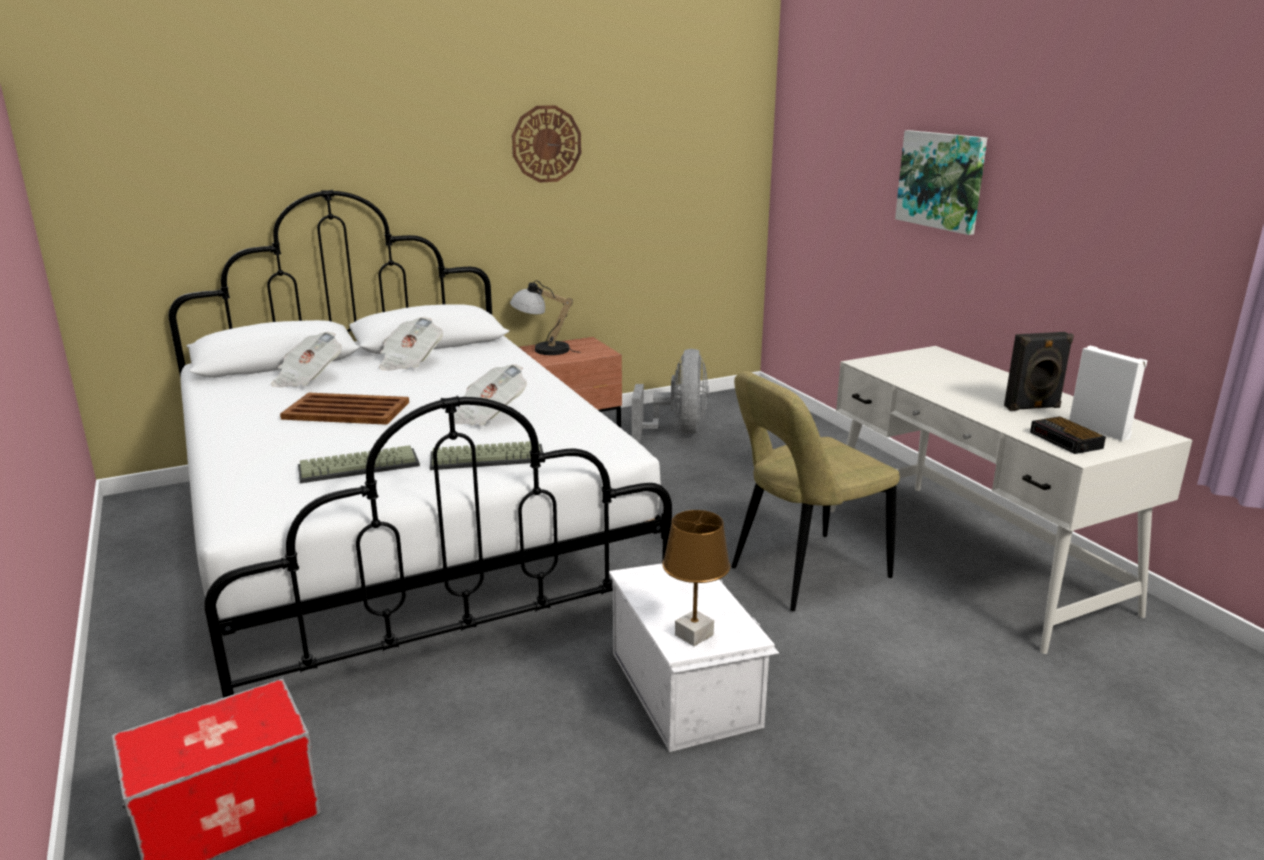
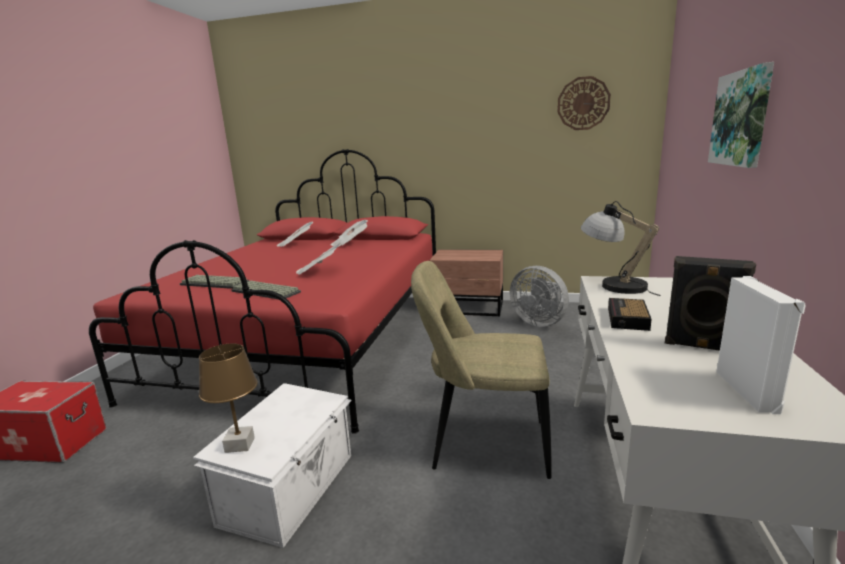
camera: 40 degrees right, 5 degrees down
white bed [169,190,672,698] -> red bed [89,149,436,434]
brown tray [280,393,409,425] -> none
table lamp [510,280,581,355] -> table lamp moved to [581,201,661,296]
wall clock [512,105,581,183] -> wall clock moved to [557,76,611,130]
grey fan [632,349,709,441] -> grey fan turned 90 degrees clockwise [510,266,569,327]
alarm clock [1030,416,1106,454] -> alarm clock moved to [608,298,652,331]

